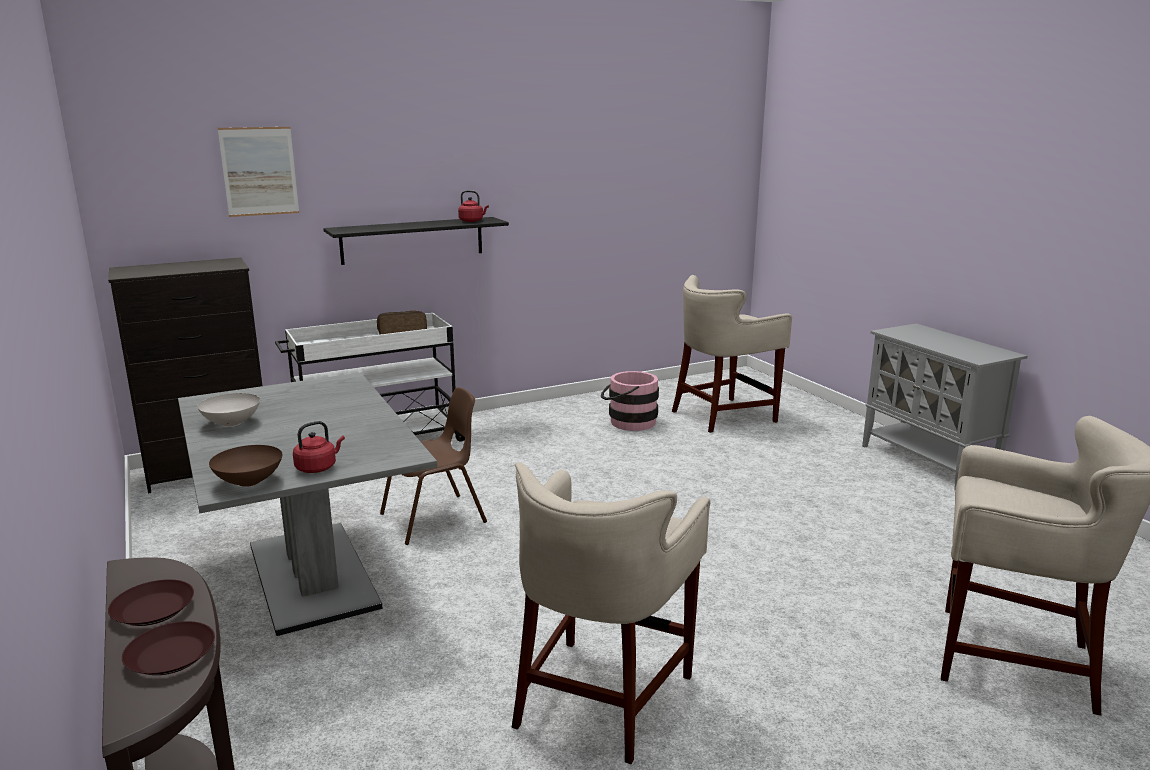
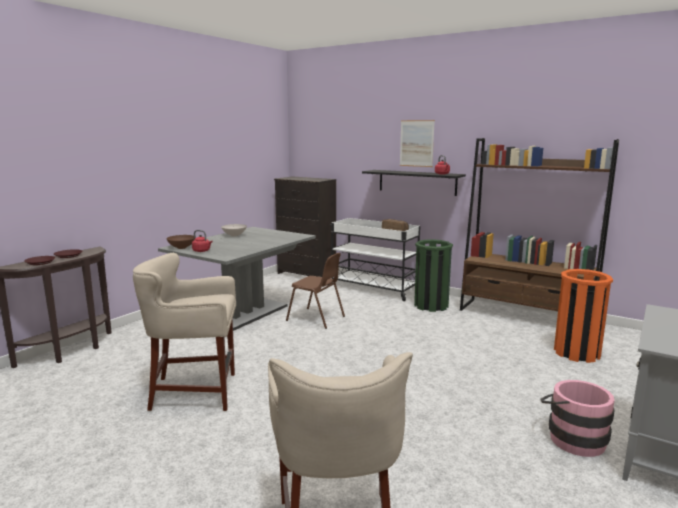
camera: 60 degrees right, 5 degrees down
picture [218,127,299,217] -> picture moved to [400,120,435,167]
pink bucket [601,371,659,431] -> pink bucket moved to [541,380,615,457]
beige stool [672,275,792,433] -> orange trash can [554,269,613,363]
none -> green trash can [414,239,453,312]
none -> brown bookcase [460,138,619,311]

